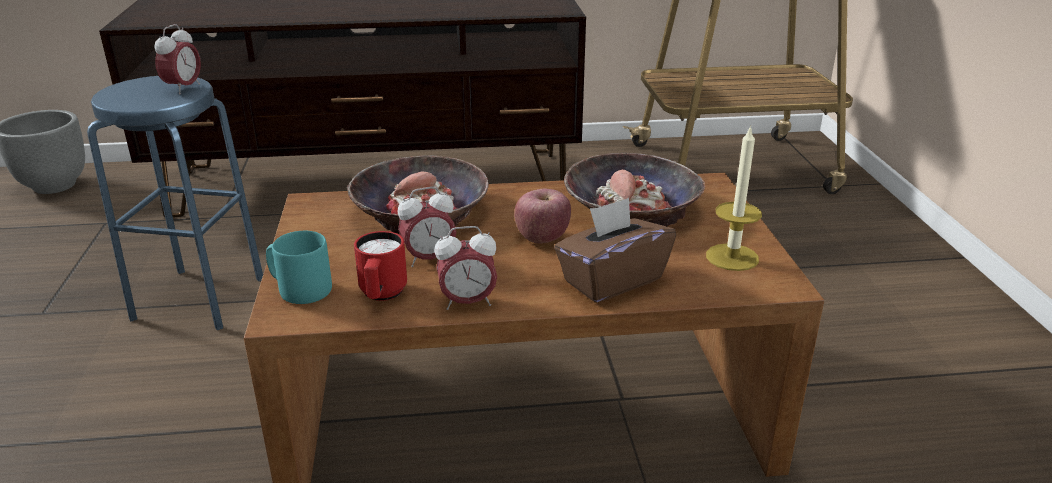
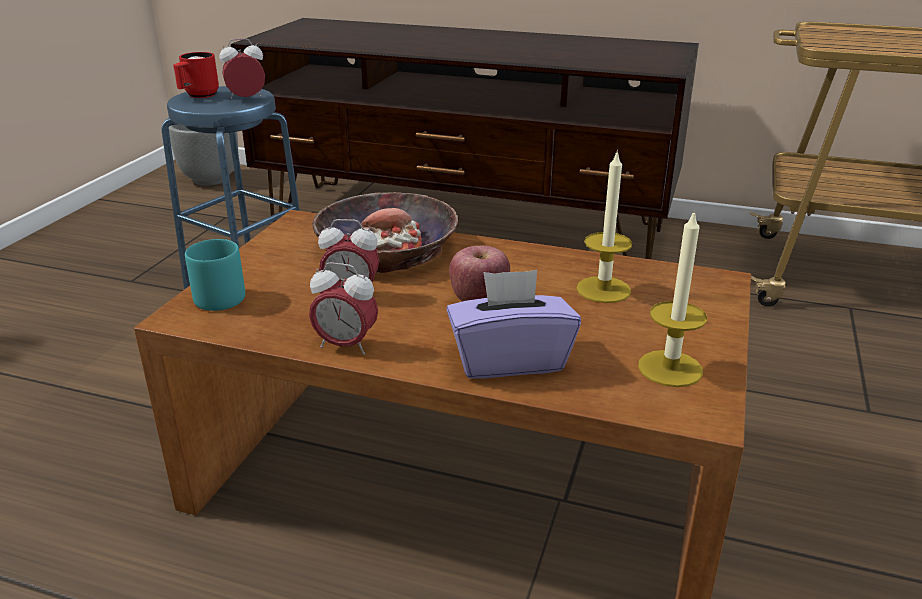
camera: 25 degrees right, 0 degrees up
alarm clock [154,24,201,94] -> alarm clock turned 150 degrees counterclockwise [220,38,265,99]
red mug [354,231,407,301] -> red mug moved to [173,52,219,98]
brown tissue box [554,198,676,303] -> purple tissue box [446,270,581,379]
bowl [564,153,705,226] -> candle [576,150,632,303]

